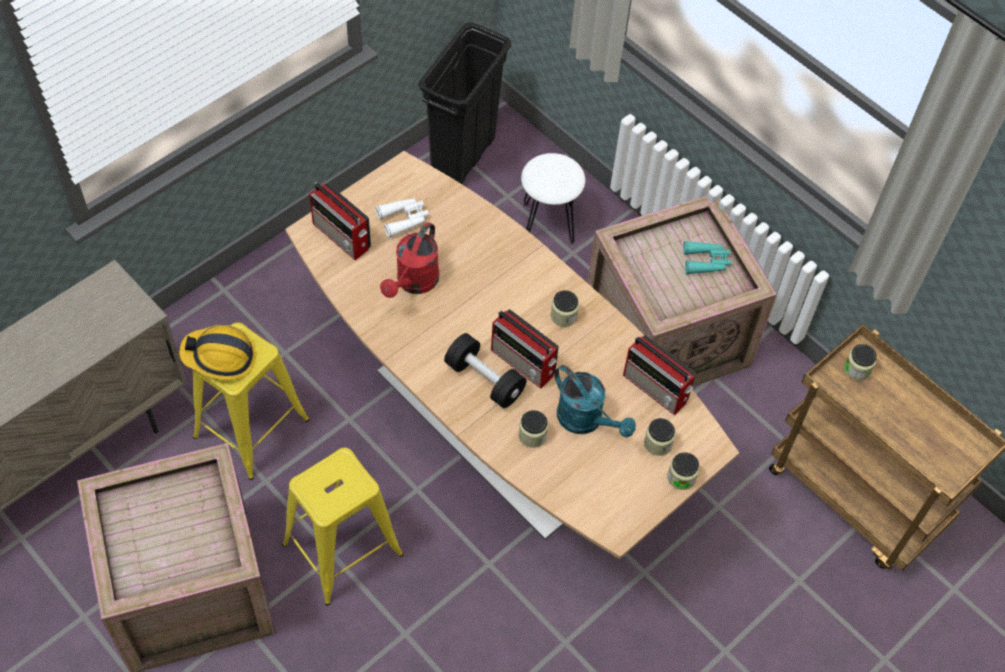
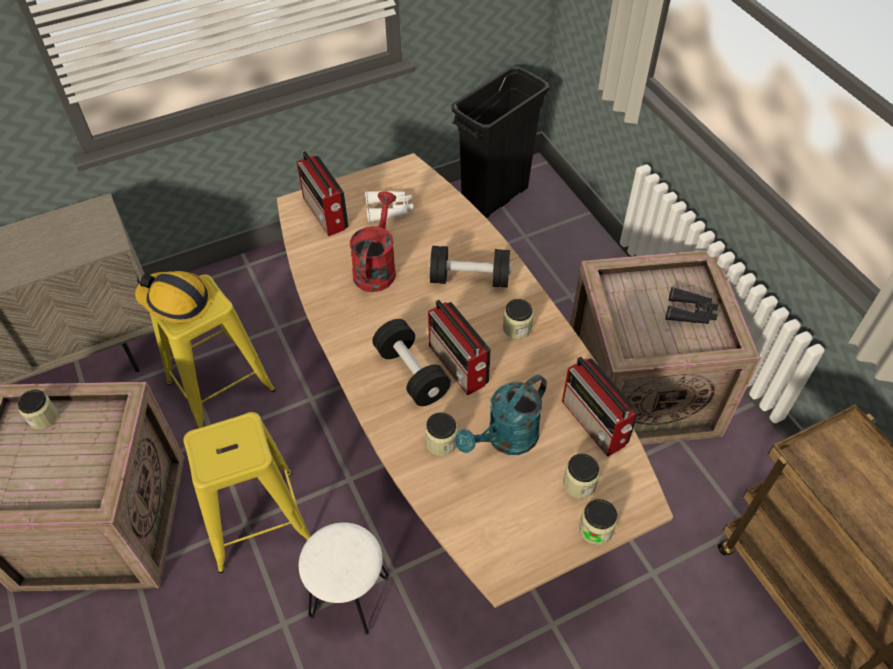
camera: 20 degrees right, 5 degrees down
red watering can [380,222,439,298] -> red watering can turned 150 degrees clockwise [350,191,396,292]
white stool [521,153,585,244] -> white stool moved to [299,522,389,635]
turquoise watering can [554,365,636,438] -> turquoise watering can turned 75 degrees clockwise [455,374,547,455]
turquoise binoculars [683,241,731,274] -> black binoculars [666,287,718,324]
jar [844,344,877,381] -> jar moved to [17,389,58,429]
none -> black dumbbell [429,246,511,287]

